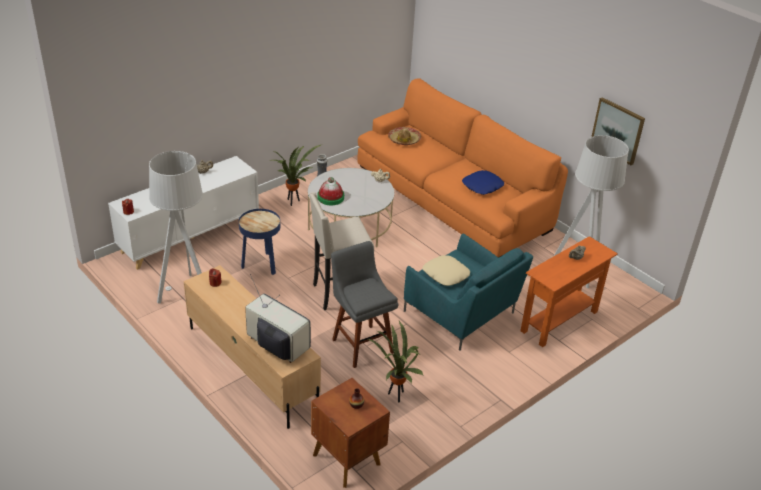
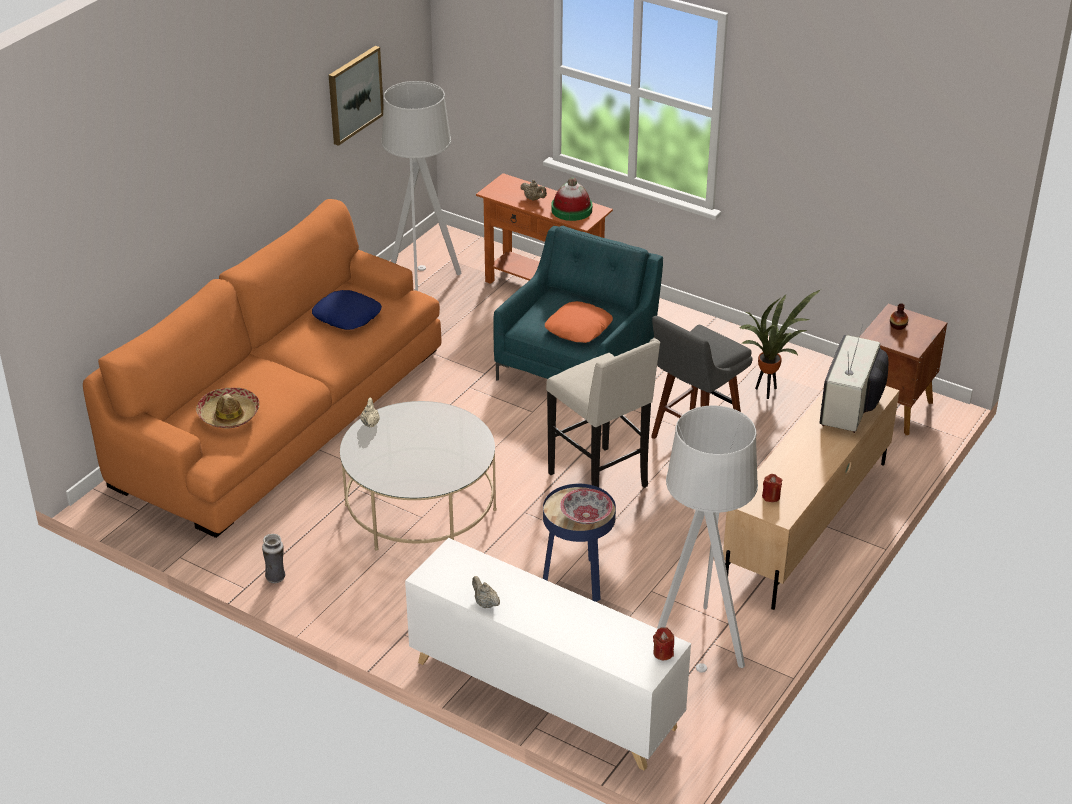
camera: 105 degrees left, 0 degrees up
potted plant [268,145,321,206] -> none
hat [317,177,344,205] -> hat moved to [551,177,592,221]
beige pillow [423,255,470,286] -> orange pillow [545,301,613,343]
none -> bowl [560,488,613,524]

